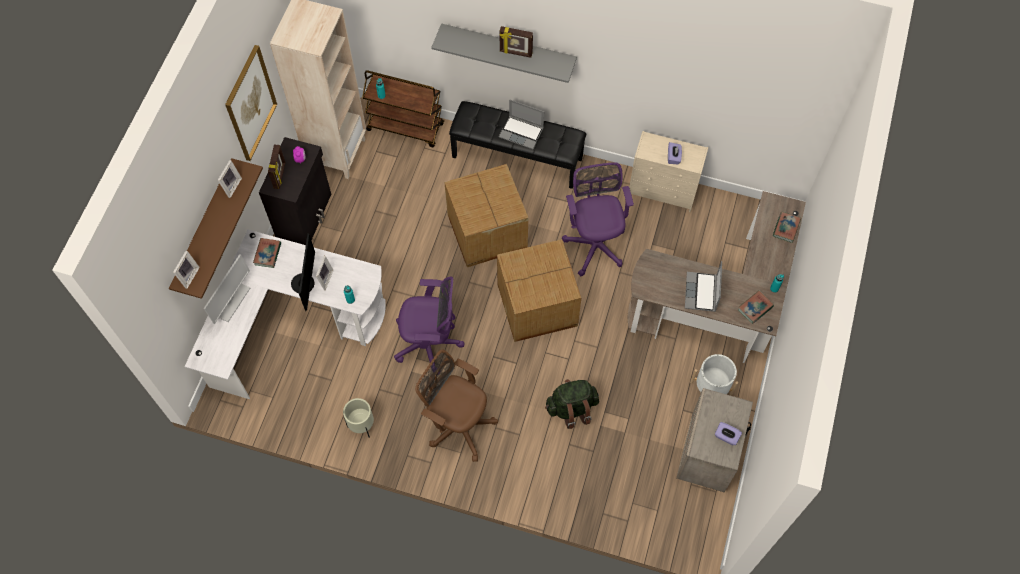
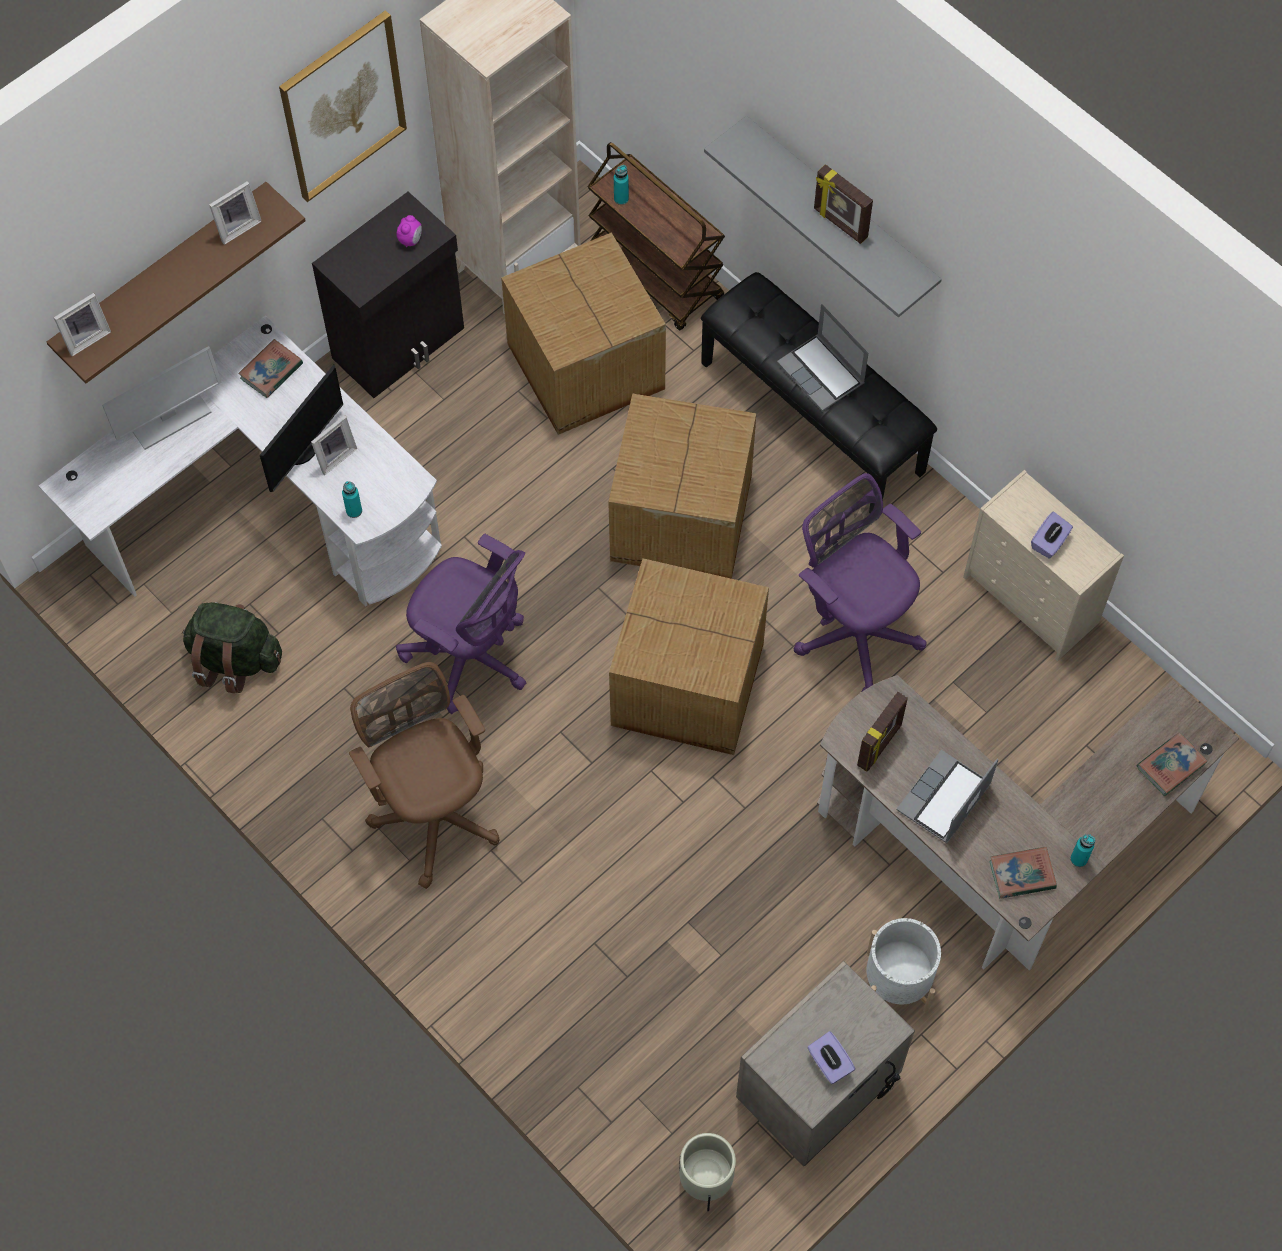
camera: 30 degrees right, 0 degrees up
picture frame [268,145,286,189] -> picture frame moved to [857,692,908,772]
beige planter [343,398,374,438] -> beige planter moved to [679,1133,736,1211]
green backpack [545,379,599,429] -> green backpack moved to [182,602,282,693]
purple office chair [562,162,634,276] -> purple office chair turned 60 degrees counterclockwise [794,473,927,691]
none -> cardboard box [501,232,666,435]

